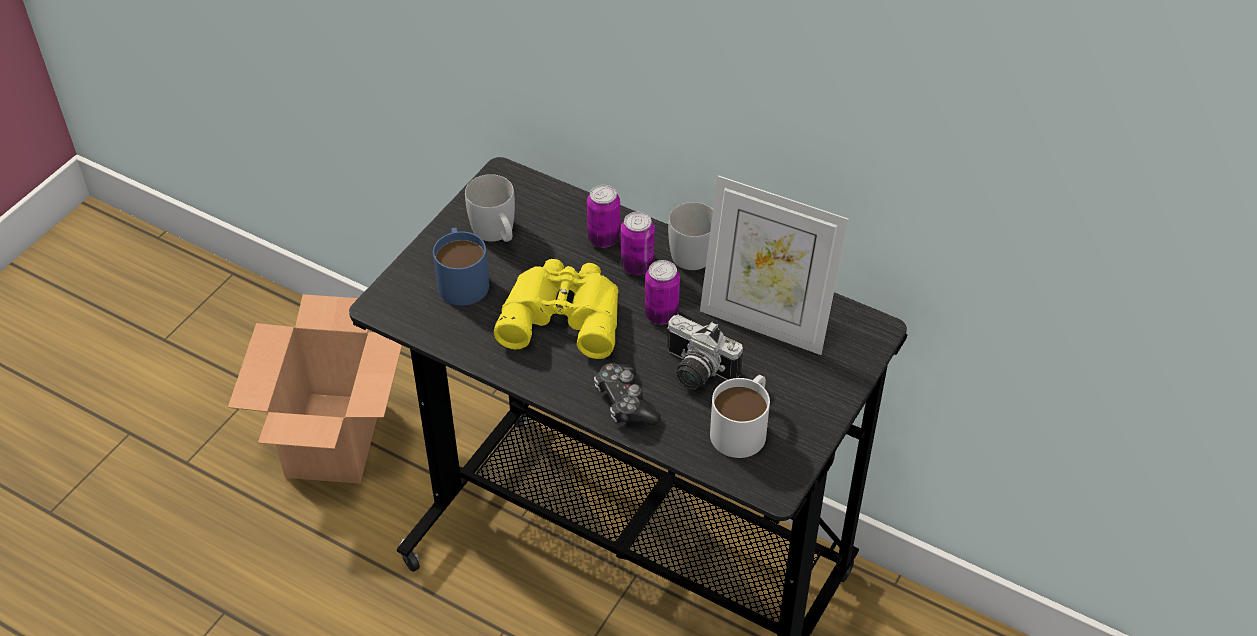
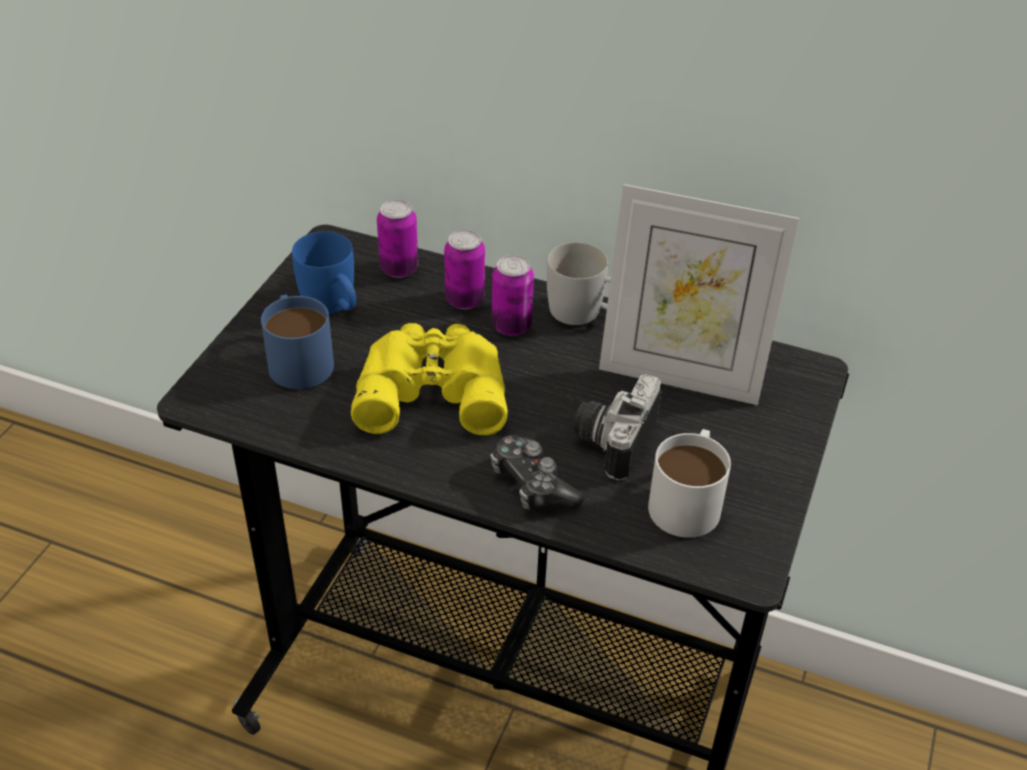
camera: 10 degrees left, 5 degrees down
cardboard box [228,294,402,484] -> none
white mug [465,174,515,242] -> blue mug [292,231,356,314]
can [645,260,680,324] -> can moved to [377,200,418,278]
camera [667,315,743,390] -> camera turned 90 degrees clockwise [573,374,662,481]

